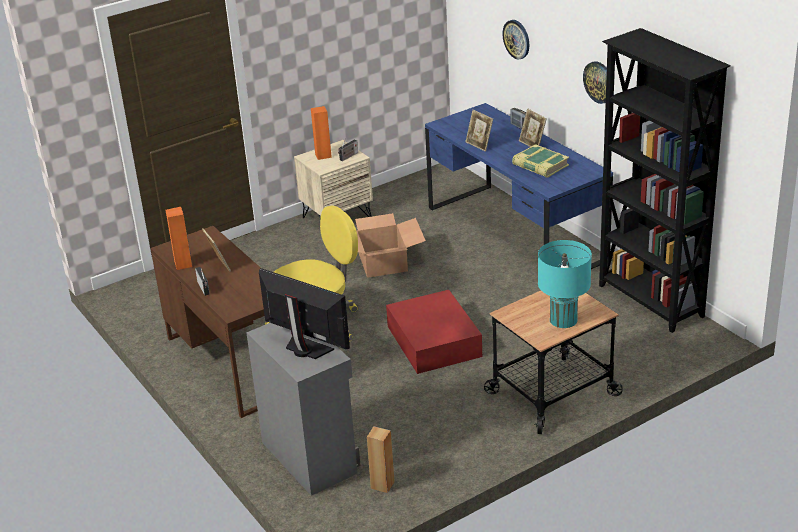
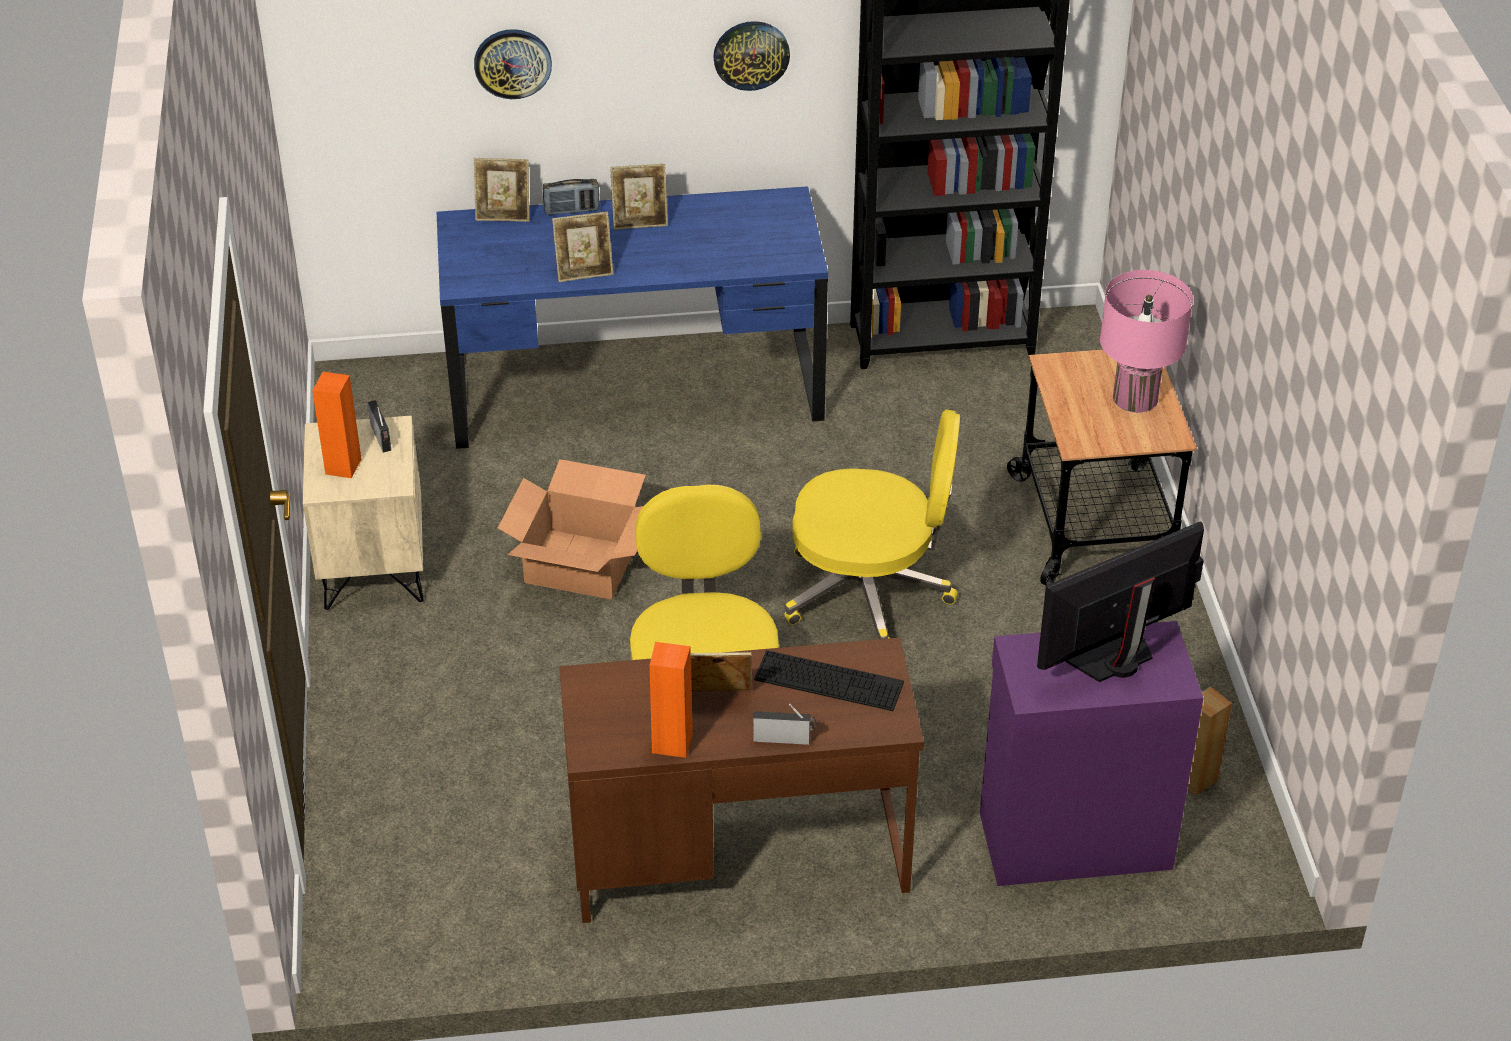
camera: 65 degrees left, 10 degrees up
grey cabinet [246,323,361,496] -> purple cabinet [980,621,1203,886]
red storage box [386,290,482,374] -> yellow office chair [784,409,960,639]
book [512,144,569,178] -> none
turquoise table lamp [538,240,592,328] -> pink table lamp [1100,270,1193,413]
none -> picture frame [474,158,530,222]
none -> keyboard [754,650,904,711]

